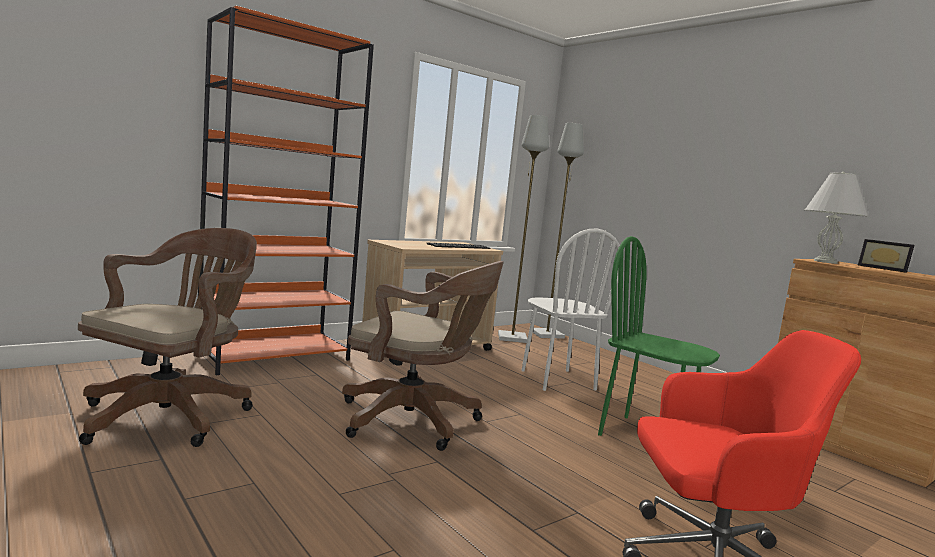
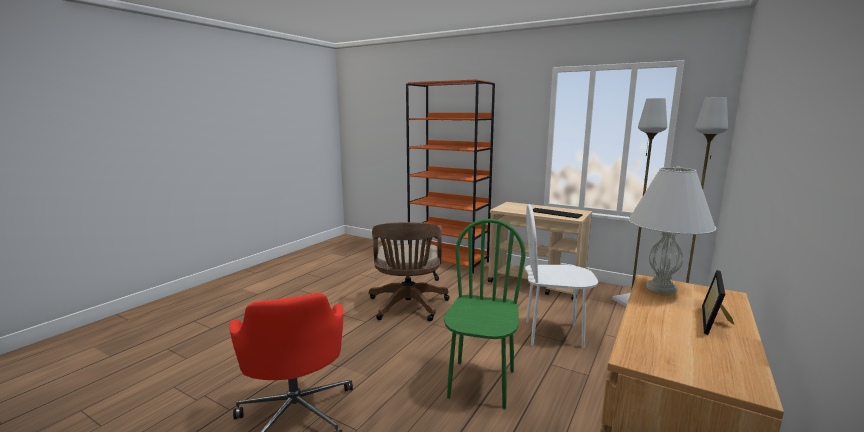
camera: 70 degrees right, 5 degrees up
brown office chair [78,228,257,447] -> none
white chair [521,229,620,391] -> white chair turned 45 degrees clockwise [525,204,598,348]

